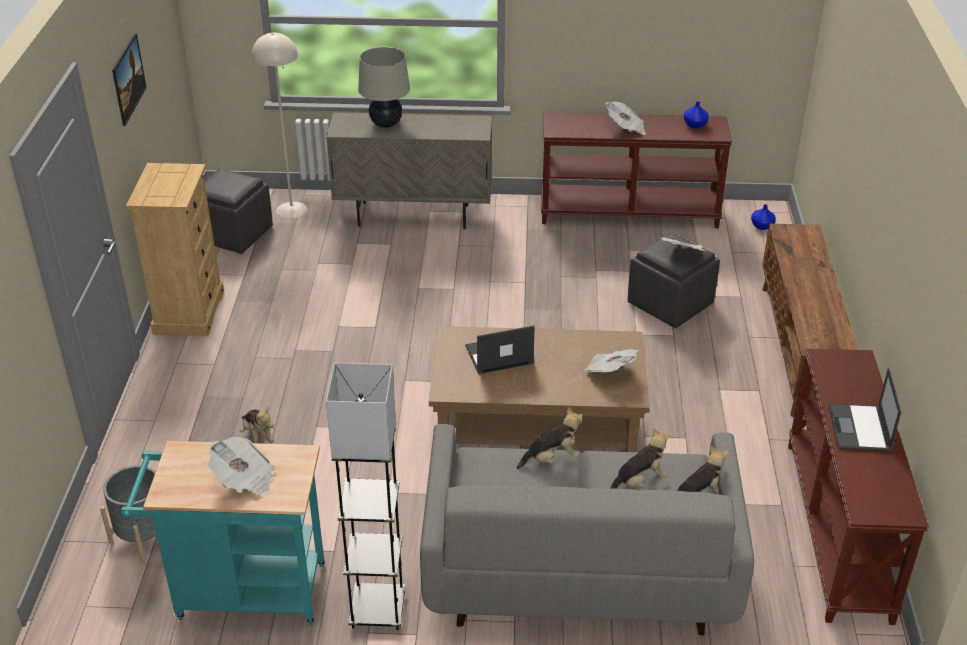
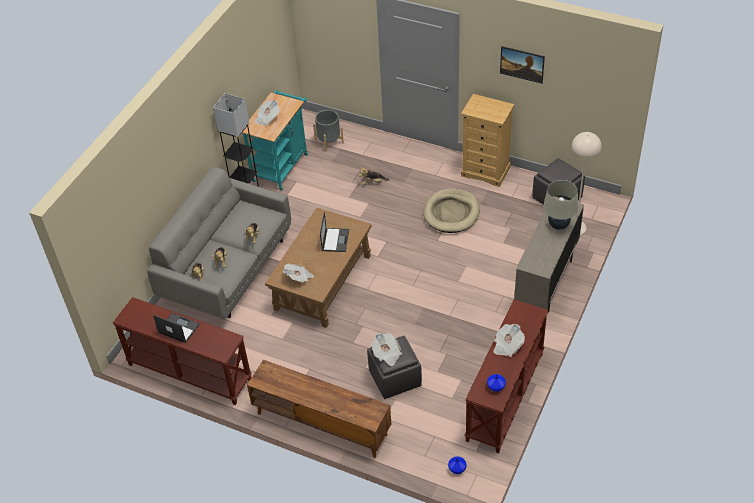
camera: 115 degrees right, 10 degrees up
none -> beige dog bed [424,188,480,233]

